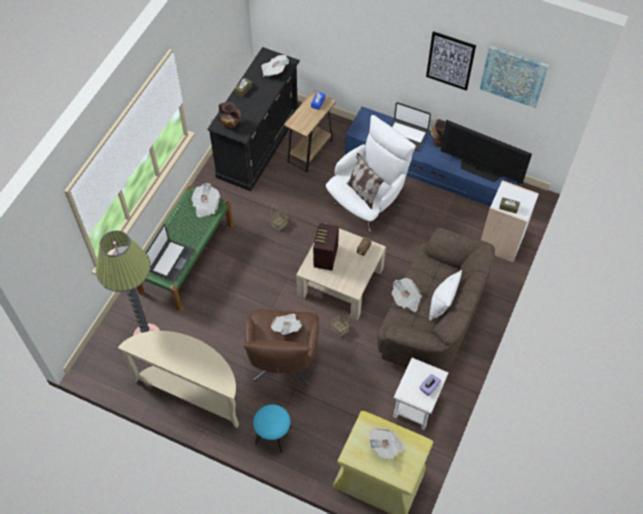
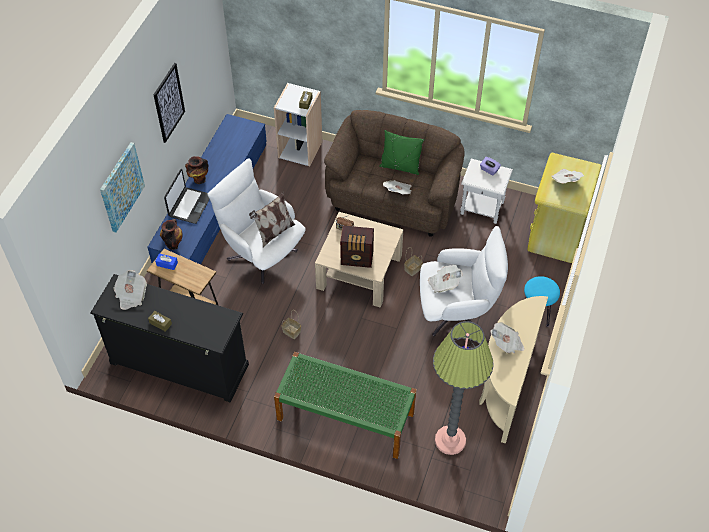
camera: 95 degrees left, 5 degrees down
laptop [146,224,194,282] -> none
newspaper [191,183,220,217] -> newspaper moved to [490,322,524,353]
vase [218,101,241,129] -> vase moved to [160,219,183,250]
brown armchair [243,309,319,385] -> white armchair [420,226,508,336]
white pillow [429,270,462,321] -> green pillow [379,130,424,175]
television [441,120,532,184] -> none
picture [480,46,549,108] -> picture moved to [100,142,145,232]

